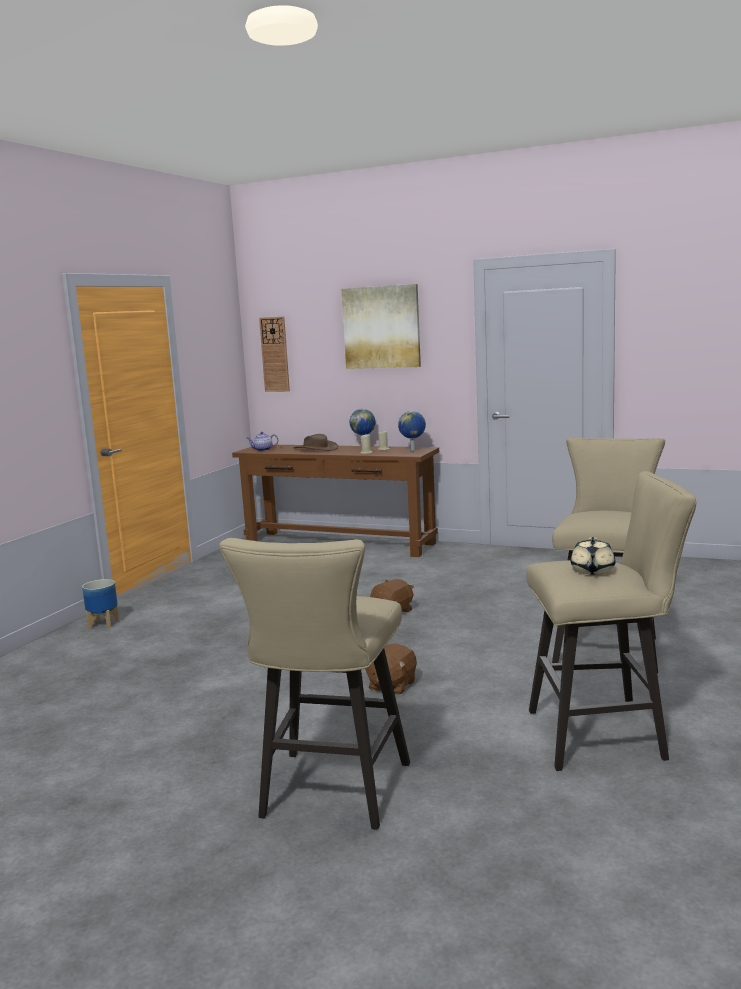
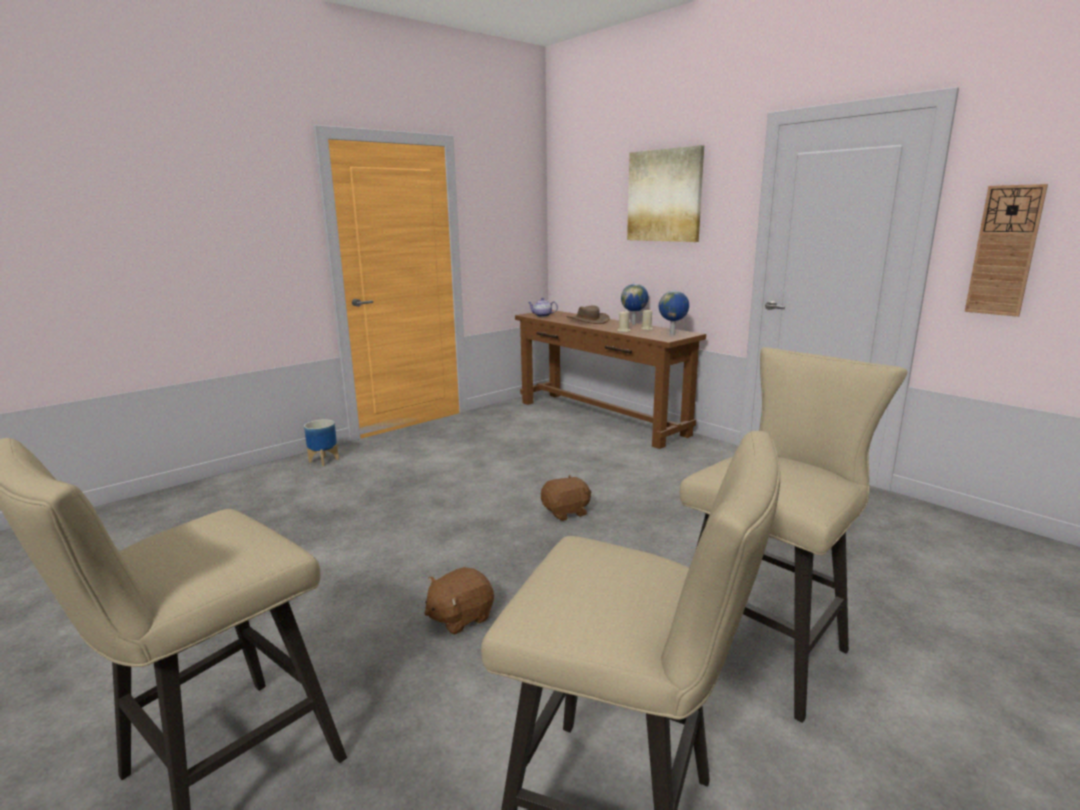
camera: 25 degrees right, 5 degrees up
wall clock [259,317,290,392] -> wall clock moved to [965,184,1048,317]
beige teapot [570,537,616,574] -> none

